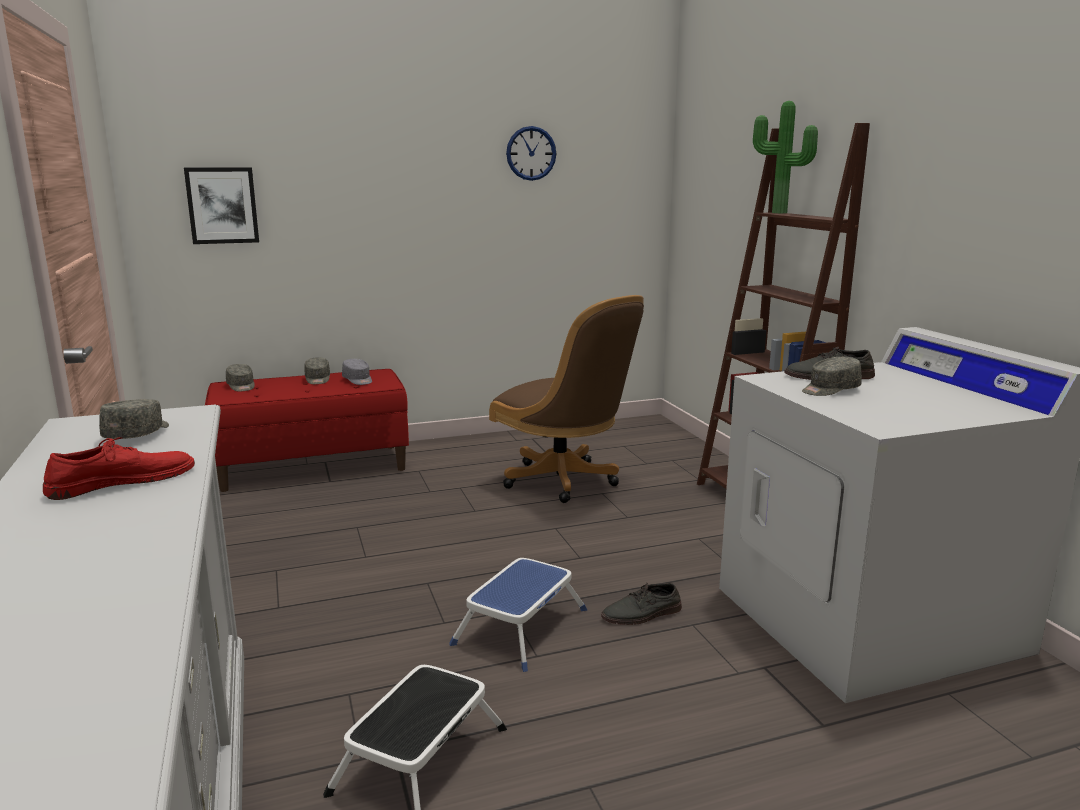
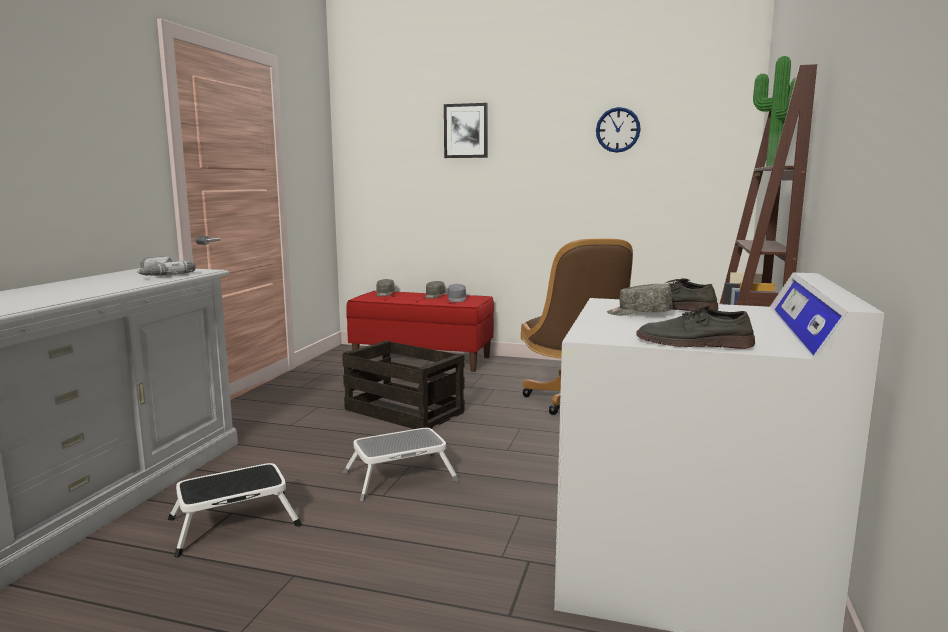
camera: 35 degrees right, 5 degrees down
red shoe [43,437,195,500] -> none
grey cap [99,399,169,439] -> power drill [137,256,196,276]
picture [184,167,259,244] -> picture moved to [444,103,488,158]
blue step ladder [449,558,587,672] -> grey step ladder [343,428,459,501]
grey shoe [601,583,682,625] -> grey shoe moved to [636,305,755,349]
none -> crate [342,340,465,429]

